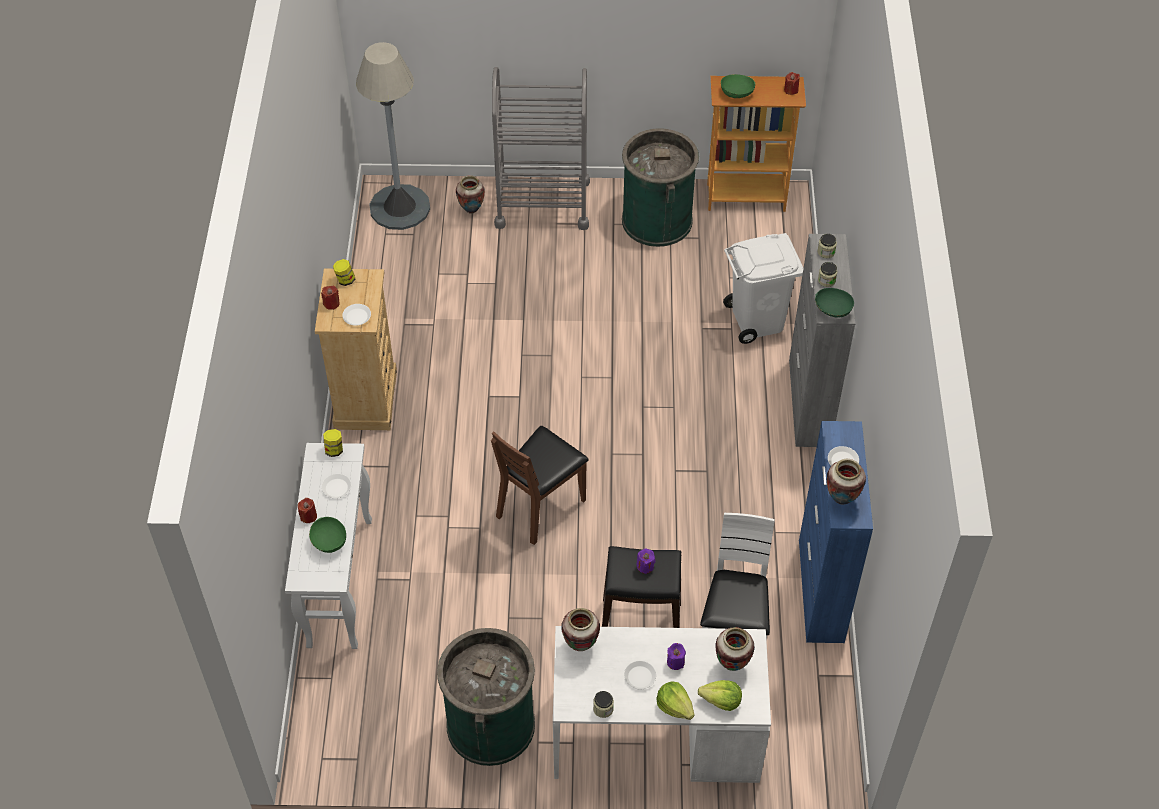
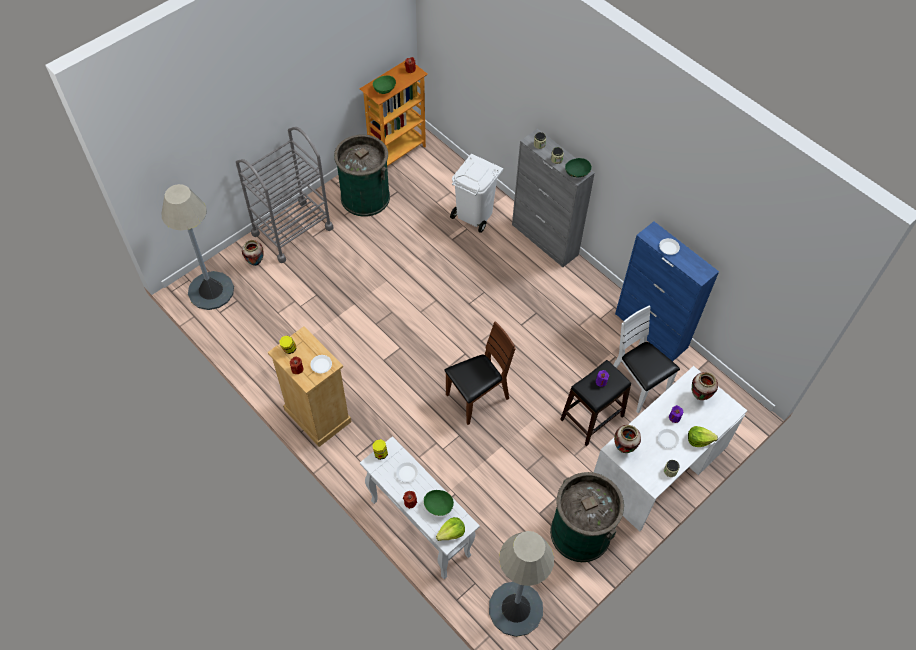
camera: 45 degrees left, 5 degrees up
brown chair [491,426,589,545] -> brown chair turned 120 degrees counterclockwise [444,321,516,425]
lettuce [698,680,742,711] -> lettuce moved to [436,517,465,541]
vase [827,459,866,505] -> none
none -> grey floor lamp [489,531,554,637]

